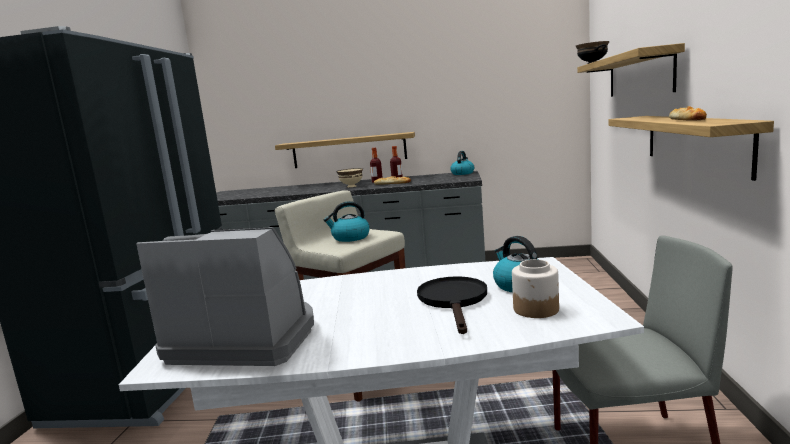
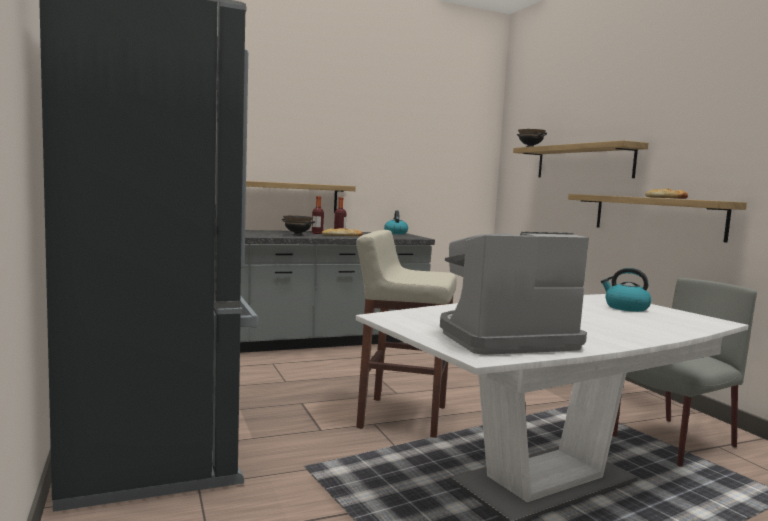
camera: 30 degrees left, 5 degrees down
kettle [324,201,370,242] -> none
beige bowl [336,168,363,187] -> black bowl [282,216,315,236]
black frying pan [417,276,487,334] -> none
jar [512,259,559,318] -> none

